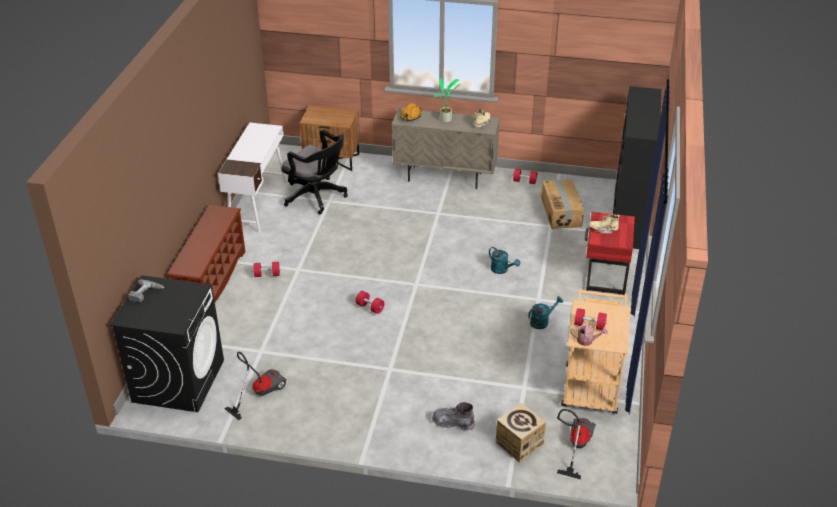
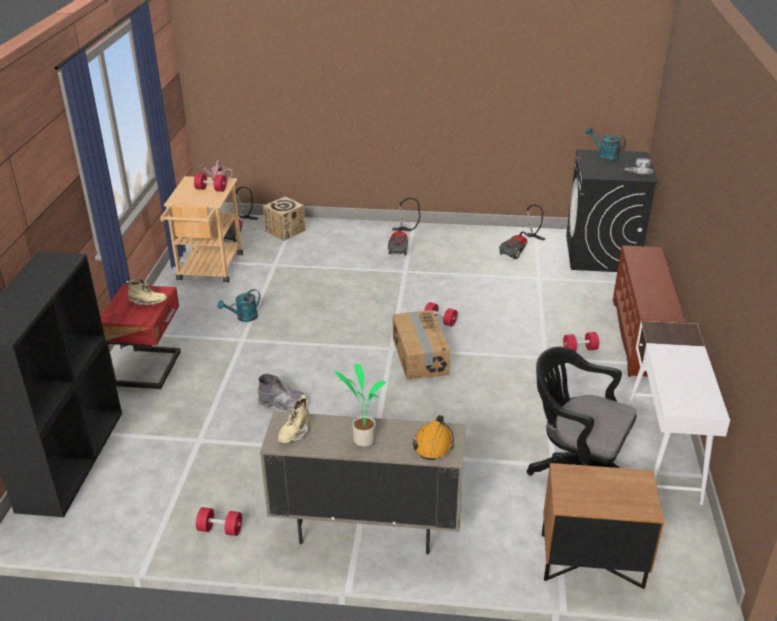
camera: 175 degrees right, 5 degrees down
grey boot [432,402,475,430] -> grey boot moved to [258,374,306,412]
turquoise watering can [489,247,520,274] -> turquoise watering can moved to [586,127,626,161]
cardboard box [541,179,584,229] -> cardboard box moved to [393,310,450,380]
none -> vacuum cleaner [388,198,420,255]

